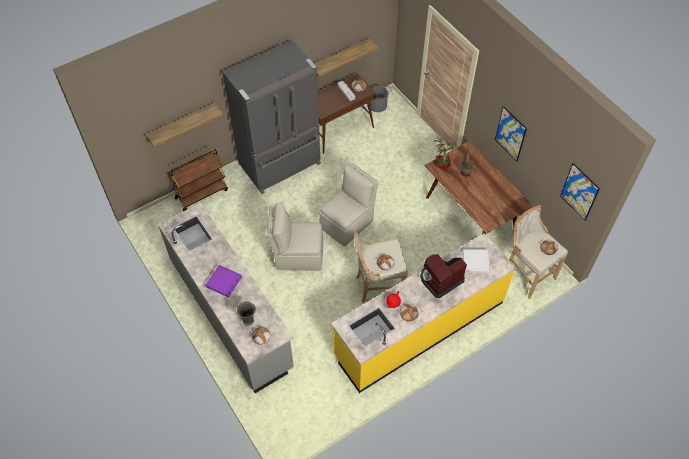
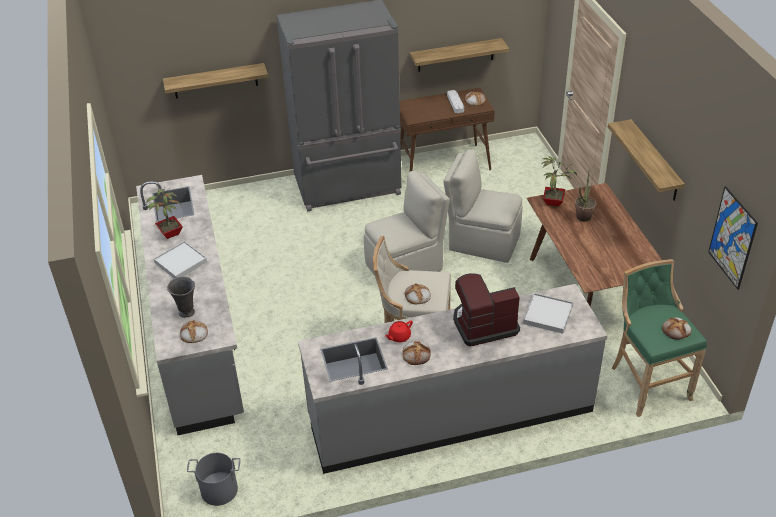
camera: 20 degrees right, 15 degrees down
brown cart [169,149,228,211] -> none
purple tray [205,265,242,297] -> white tray [154,241,207,278]
beige chair [267,203,323,271] -> beige chair moved to [443,150,523,263]
yellow counter [331,233,516,393] -> grey counter [298,284,608,474]
grey bucket [370,86,392,112] -> grey bucket moved to [187,453,240,506]
picture [495,106,527,161] -> shelf [608,119,685,201]
beige stool [509,205,568,300] -> green stool [611,259,707,417]
none -> potted plant [146,185,183,239]

